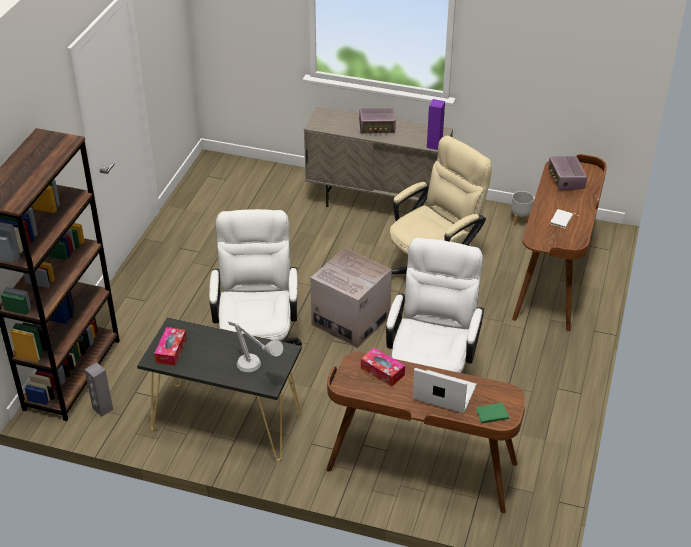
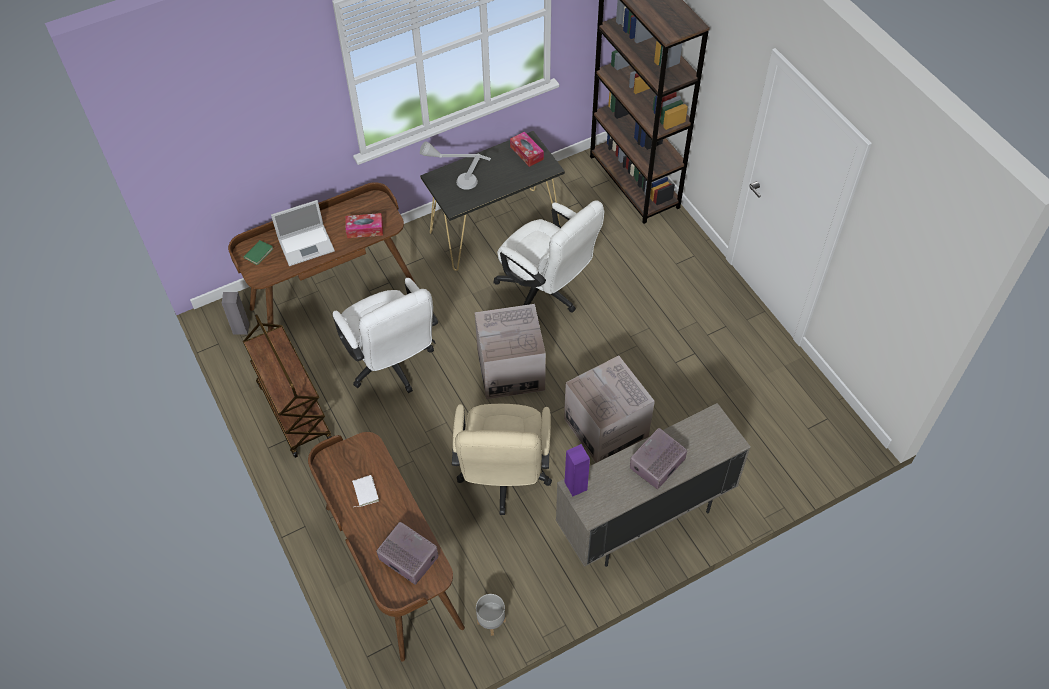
camera: 135 degrees right, 15 degrees up
grey speaker [85,362,113,417] -> grey speaker moved to [222,292,250,334]
none -> brown cart [243,314,332,458]
none -> cardboard box [564,355,655,463]

